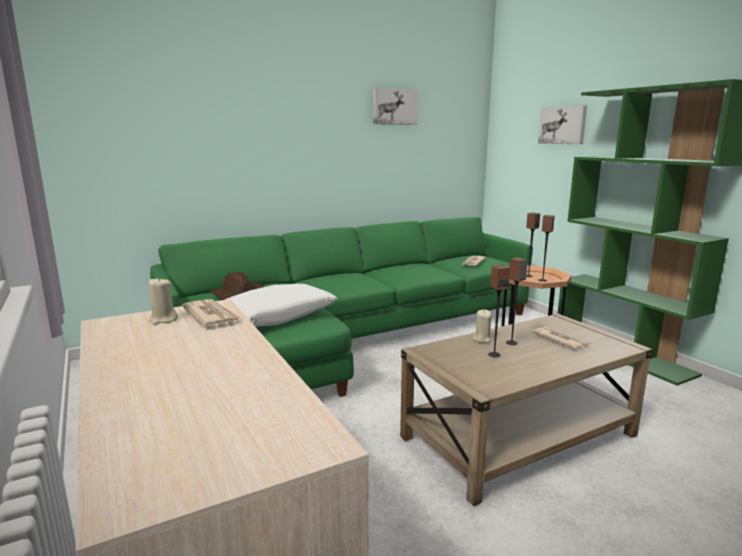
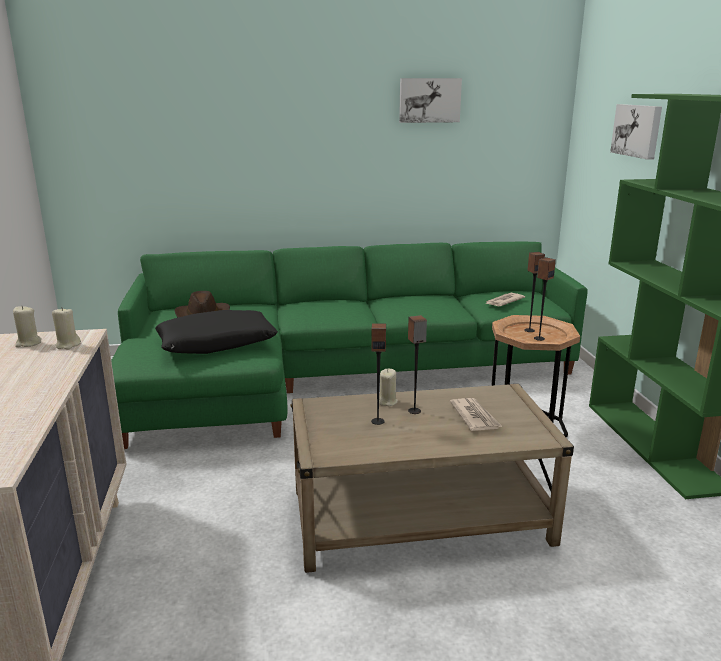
camera: 20 degrees right, 5 degrees up
newspaper [182,299,242,327] -> beige candle [52,307,81,350]
white pillow [225,284,337,327] -> black pillow [155,310,278,354]

